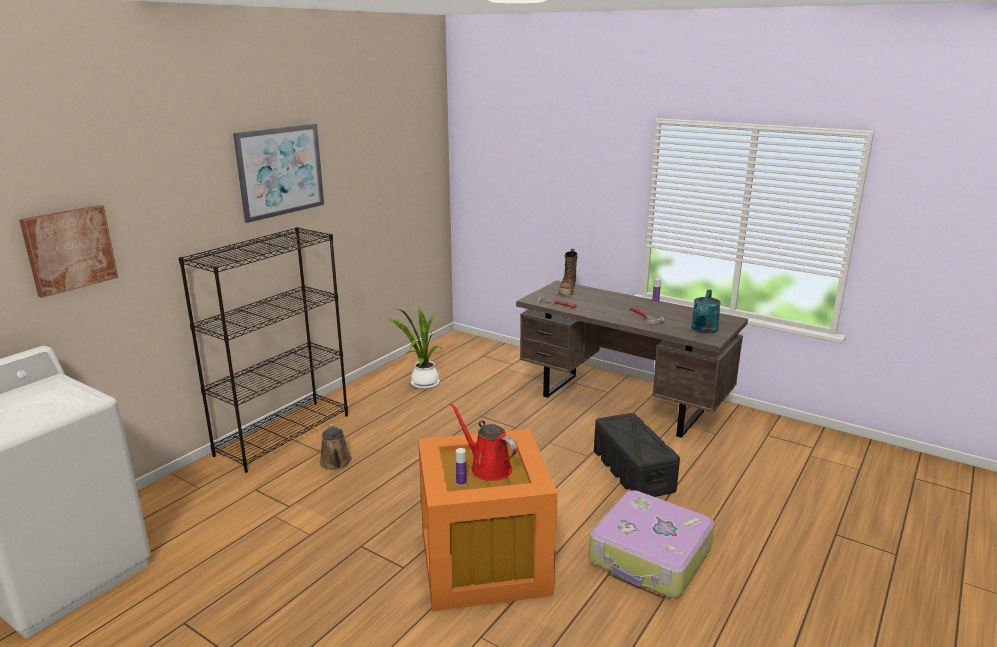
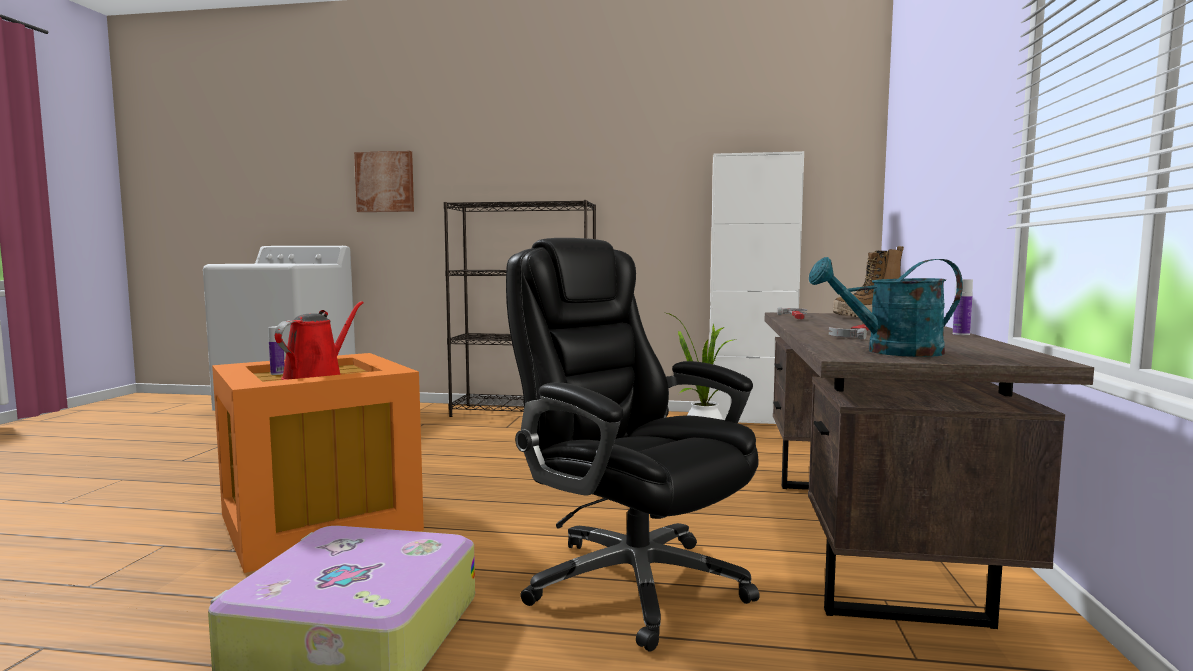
camera: 65 degrees right, 15 degrees down
picture [233,124,324,223] -> none
brown watering can [320,423,352,470] -> none
black storage box [594,413,680,497] -> black office chair [506,238,760,652]
none -> white cabinet [708,151,804,424]

